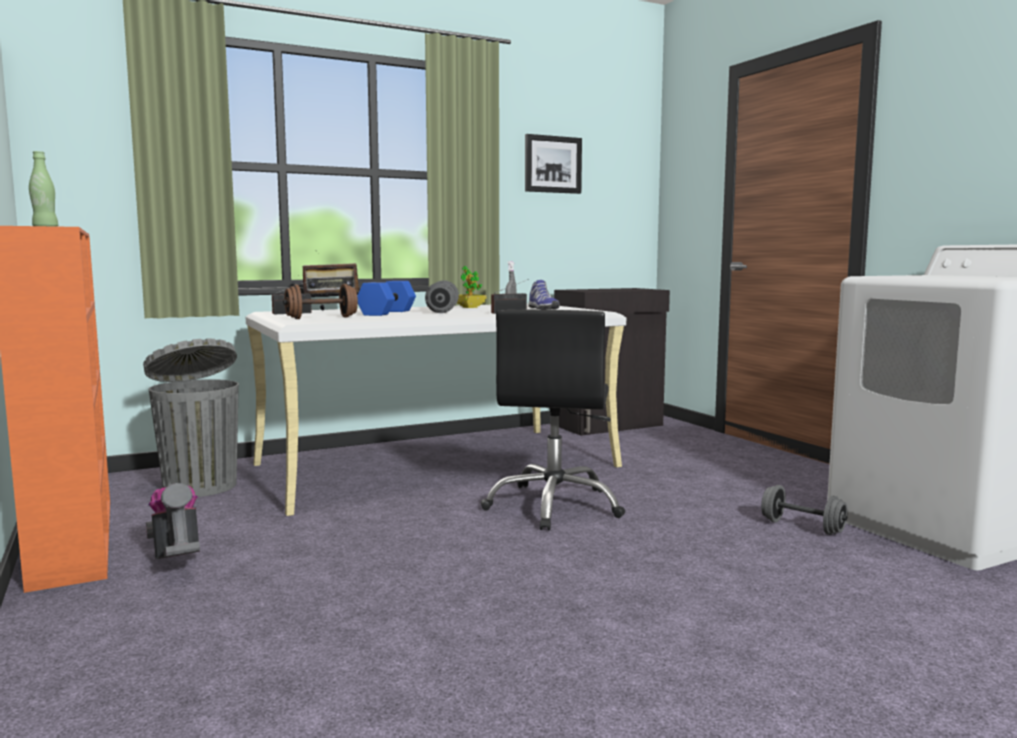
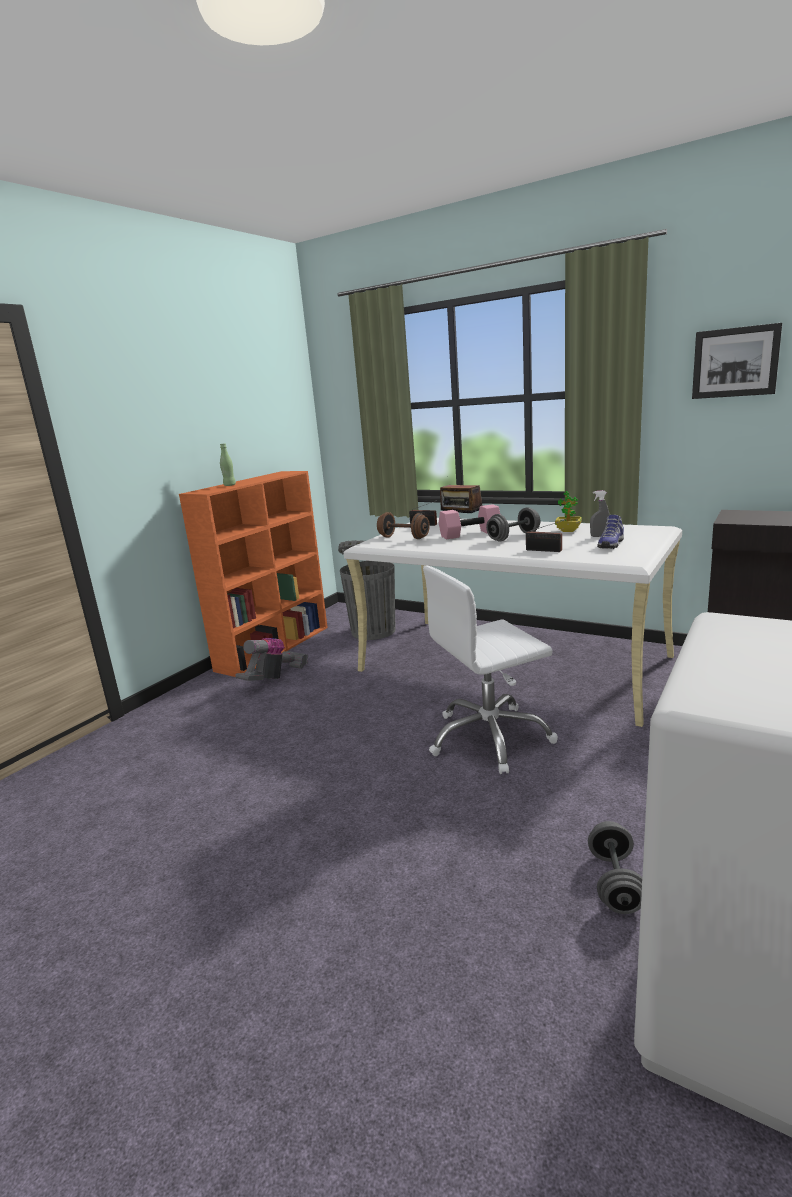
camera: 60 degrees right, 10 degrees up
blue dumbbell [357,281,416,316] -> pink dumbbell [439,504,500,539]
black office chair [481,310,625,531] -> white office chair [423,566,558,774]

